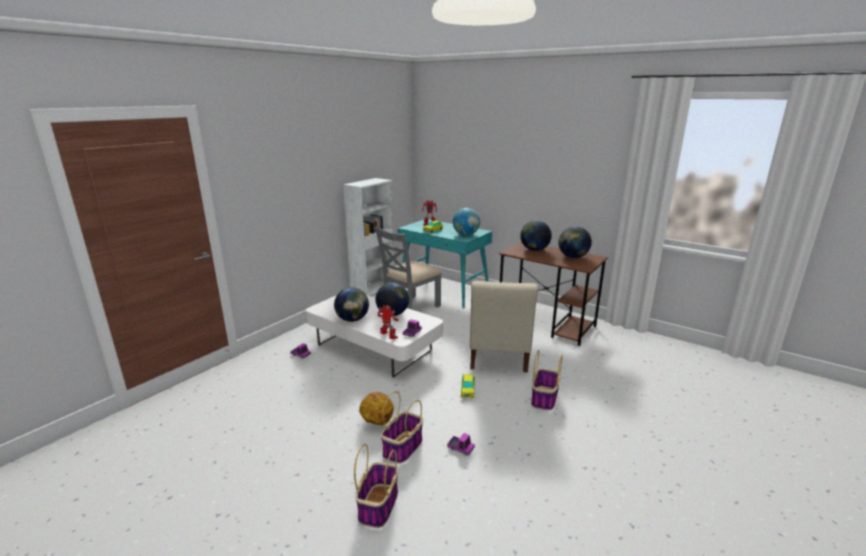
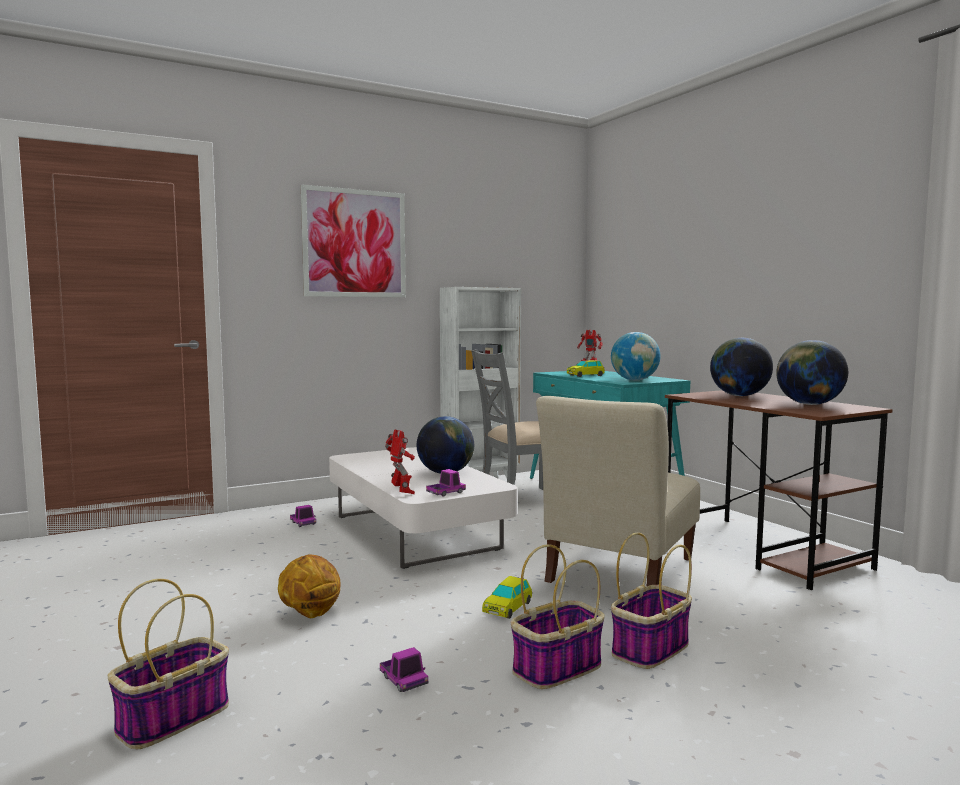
camera: 25 degrees right, 15 degrees down
globe [334,287,369,322] -> none
basket [381,391,423,464] -> basket moved to [511,544,605,689]
none -> picture [301,184,406,297]

